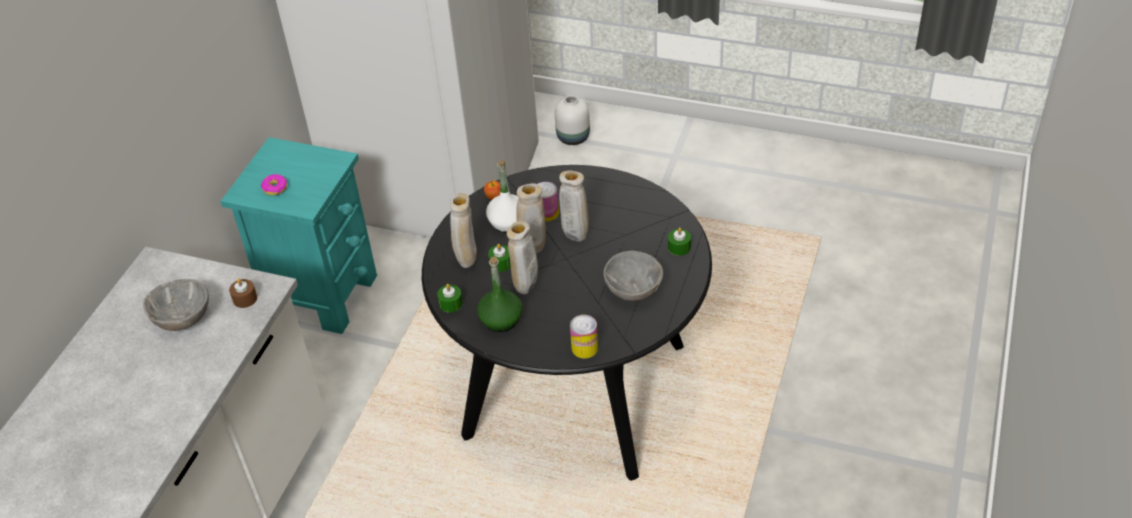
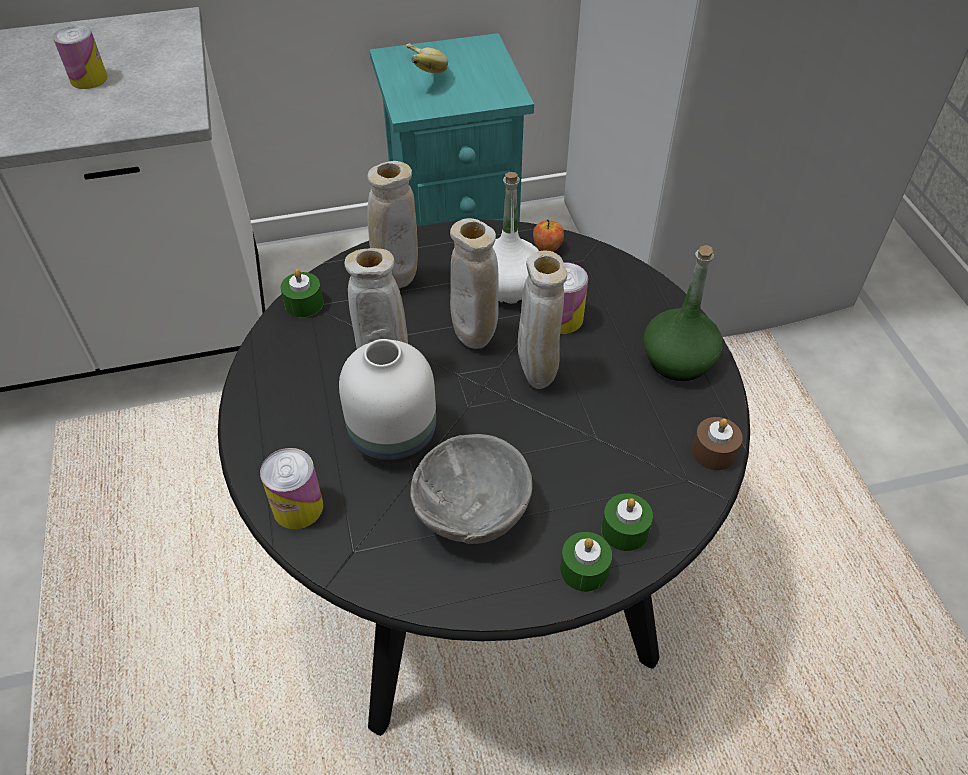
camera: 55 degrees right, 5 degrees up
grey bowl [143,279,209,331] -> can [53,25,107,89]
brown candle [229,278,257,308] -> brown candle moved to [692,417,743,470]
donut [261,174,287,196] -> banana [406,43,448,74]
green bottle [477,257,523,332] -> green bottle moved to [643,245,723,381]
green candle [488,244,511,272] -> green candle moved to [560,532,612,592]
white vase [555,95,590,145] -> white vase moved to [339,339,436,464]

